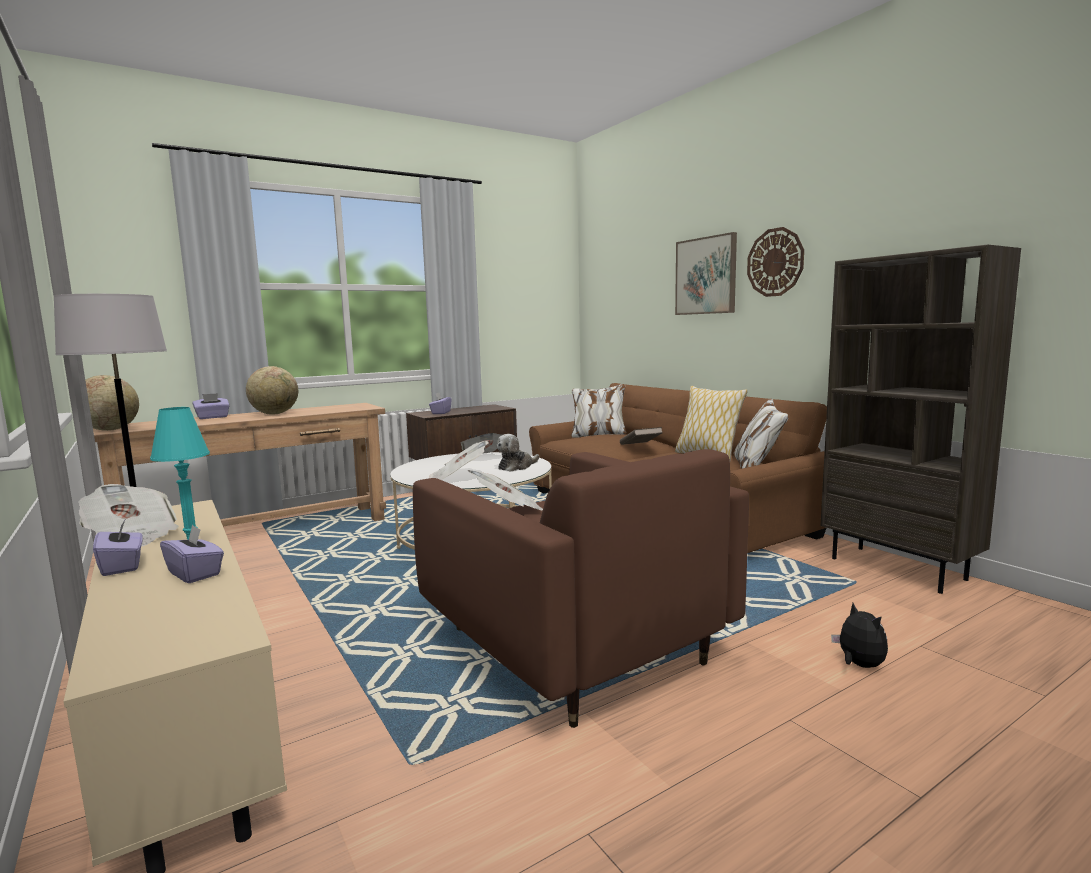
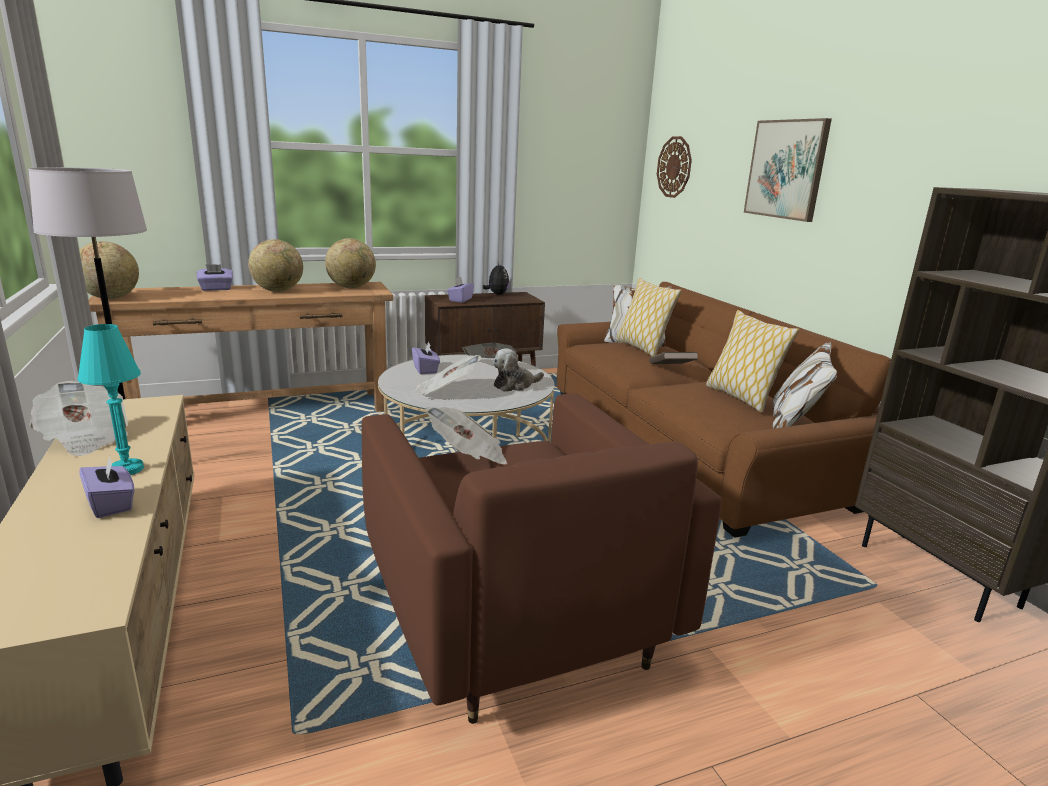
camera: 10 degrees right, 10 degrees up
purple tissue box [93,520,143,576] -> purple tissue box moved to [412,341,440,374]
wall clock [747,227,804,297] -> wall clock moved to [657,136,692,198]
plush toy [831,603,888,668] -> plush toy moved to [483,263,509,295]
none -> globe [325,238,376,288]
none -> pillow [616,278,682,357]

